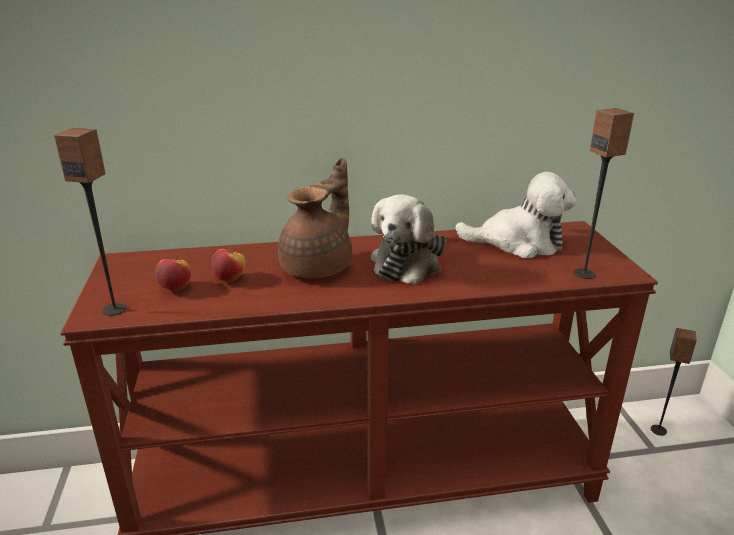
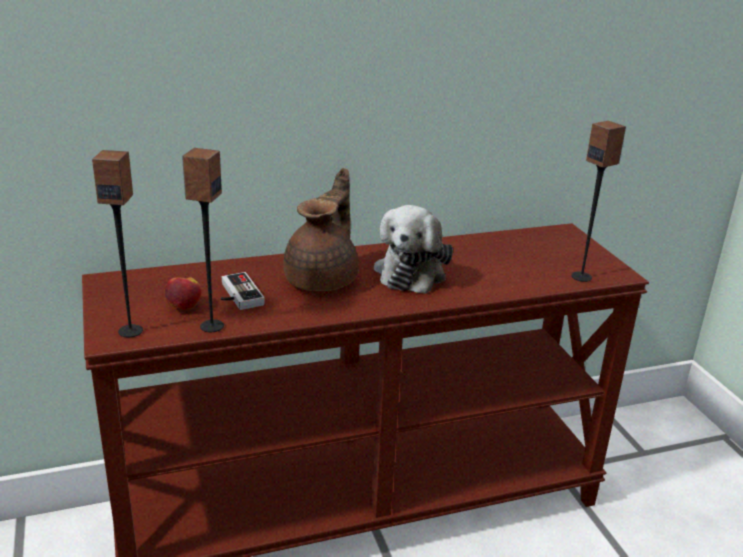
camera: 10 degrees left, 0 degrees up
apple [211,248,245,282] -> game controller [221,272,265,310]
plush toy [455,172,577,258] -> none
speaker [651,328,697,436] -> speaker moved to [182,148,224,332]

